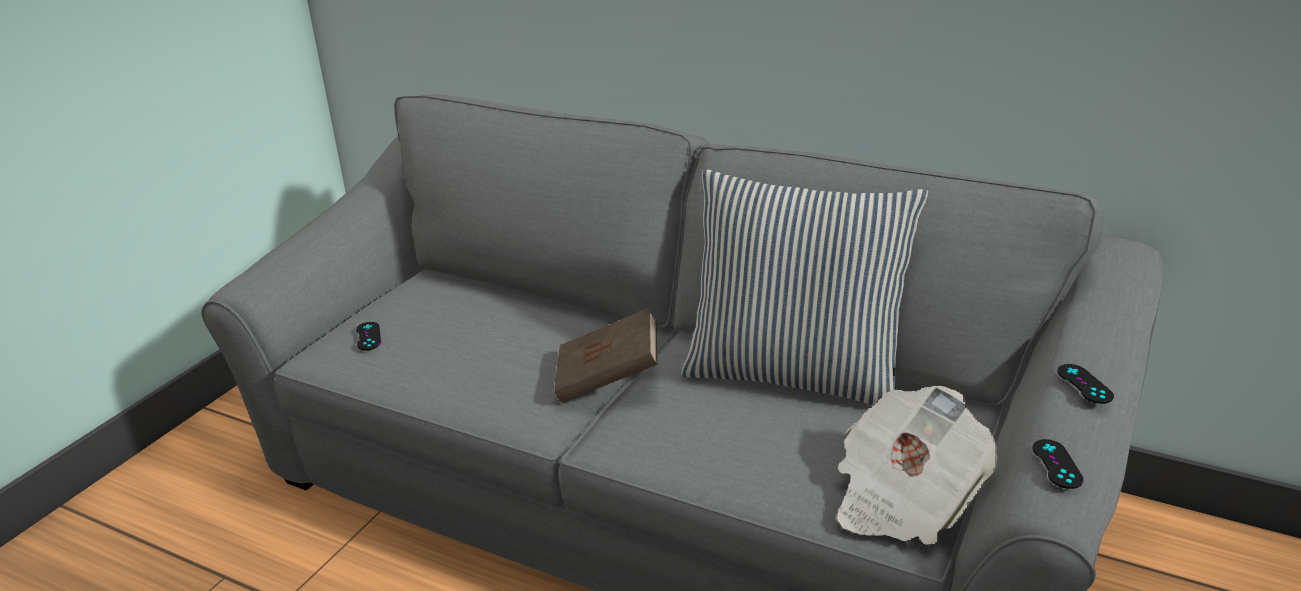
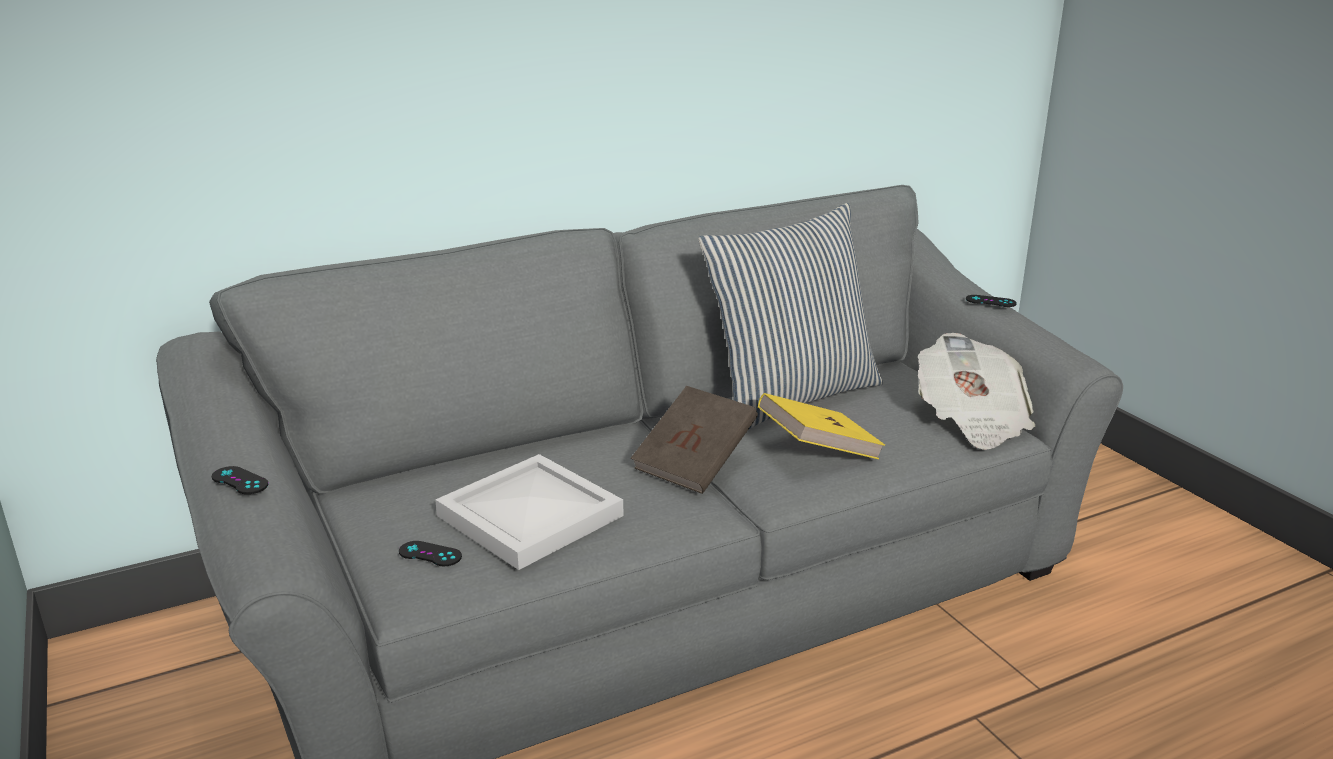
camera: 55 degrees left, 5 degrees down
black game controller [1032,439,1084,489] -> black game controller moved to [212,466,269,494]
none -> white tray [435,454,624,570]
none -> yellow book [758,393,885,459]

